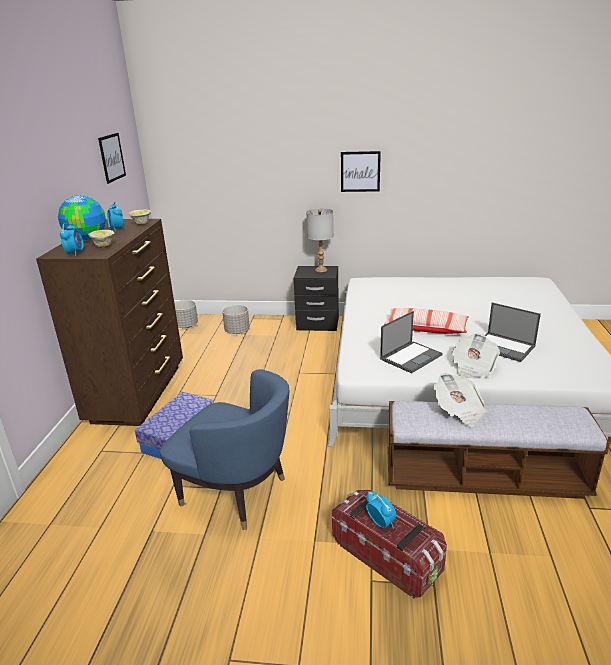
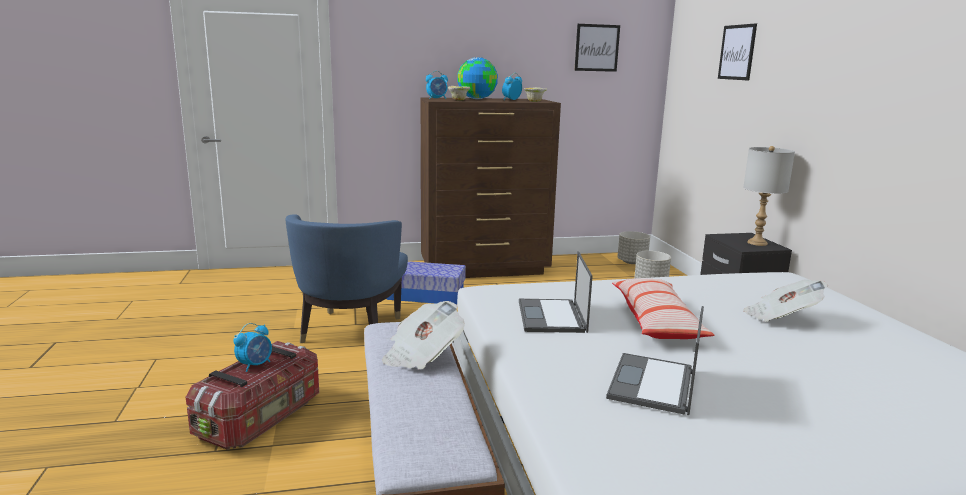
camera: 70 degrees right, 10 degrees down
picture [341,151,381,192] -> picture moved to [718,23,757,81]
laptop [380,311,443,373] -> laptop turned 60 degrees clockwise [519,251,593,333]
newspaper [452,333,500,378] -> newspaper moved to [743,279,828,322]

